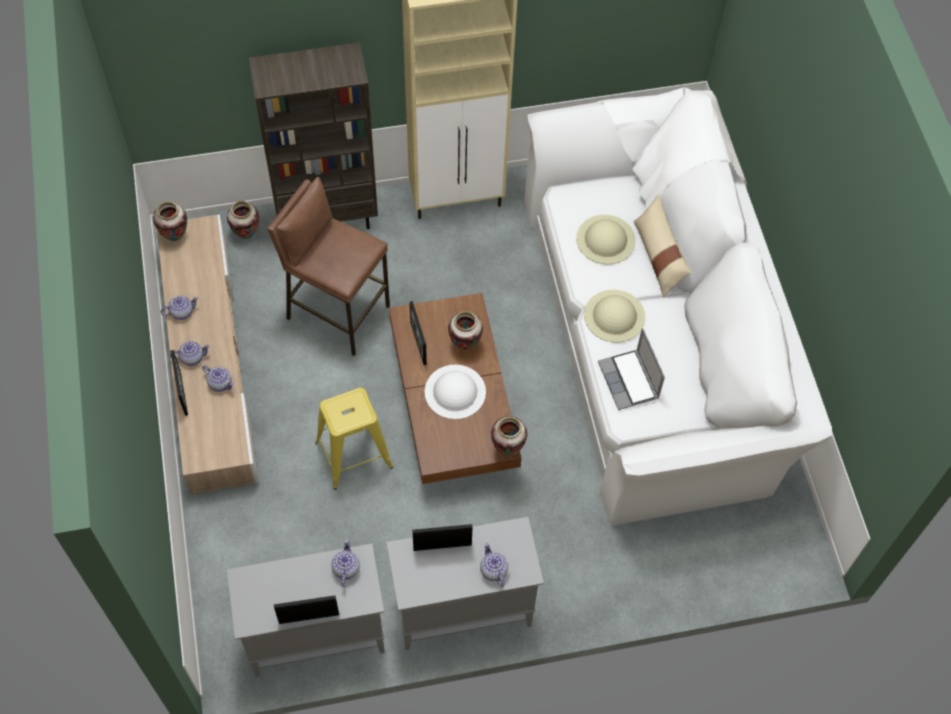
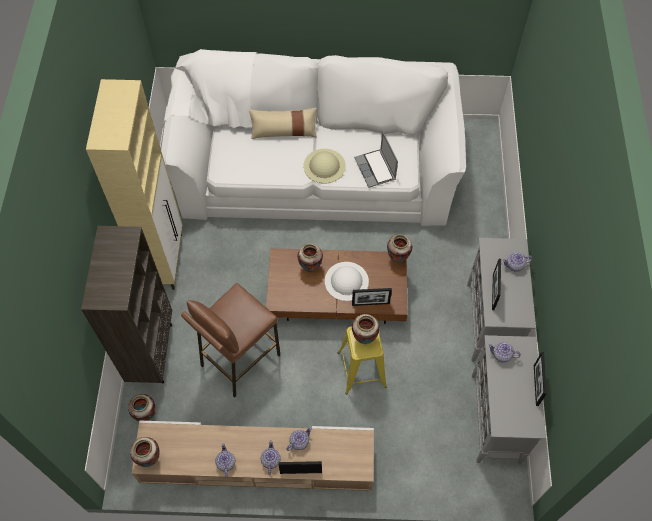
camera: 75 degrees left, 0 degrees up
picture frame [410,301,427,365] -> picture frame moved to [352,288,392,306]
beige hat [576,215,636,264] -> none
laptop [598,328,665,410] -> laptop turned 75 degrees clockwise [354,131,398,188]
none -> vase [352,314,380,344]

